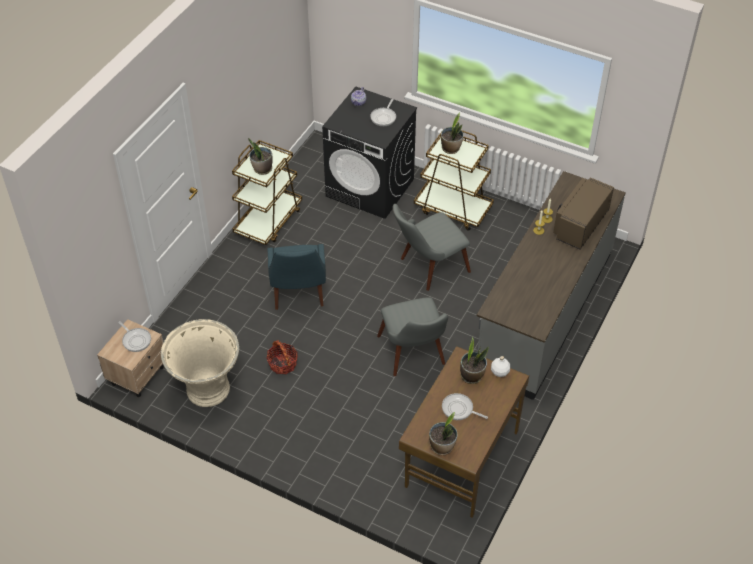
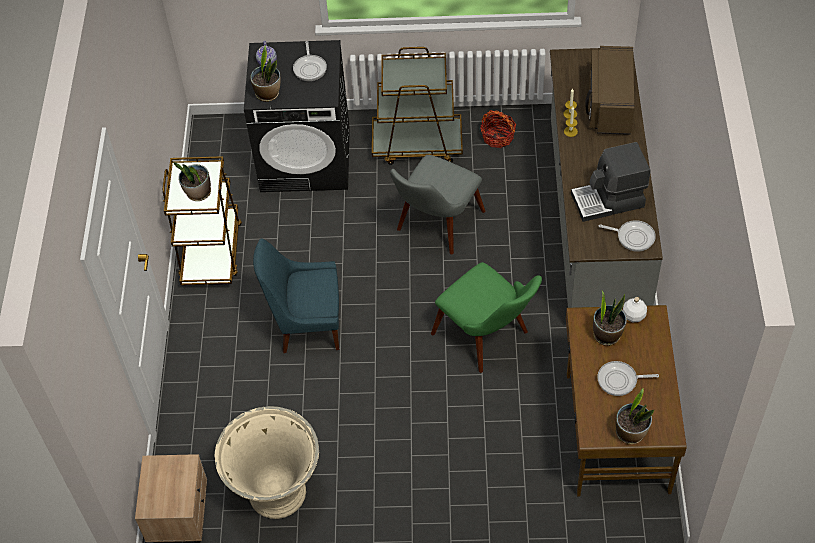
camera: 25 degrees left, 5 degrees up
frying pan [118,321,151,352] -> frying pan moved to [599,220,656,252]
basket [266,340,298,374] -> basket moved to [481,110,516,148]
blue chair [267,244,326,310] -> blue chair turned 120 degrees clockwise [253,238,339,353]
grey chair [377,297,448,376] -> green chair [431,262,542,373]
potted plant [441,112,463,154] -> potted plant moved to [250,45,280,102]
none -> coffee machine [571,142,651,222]

